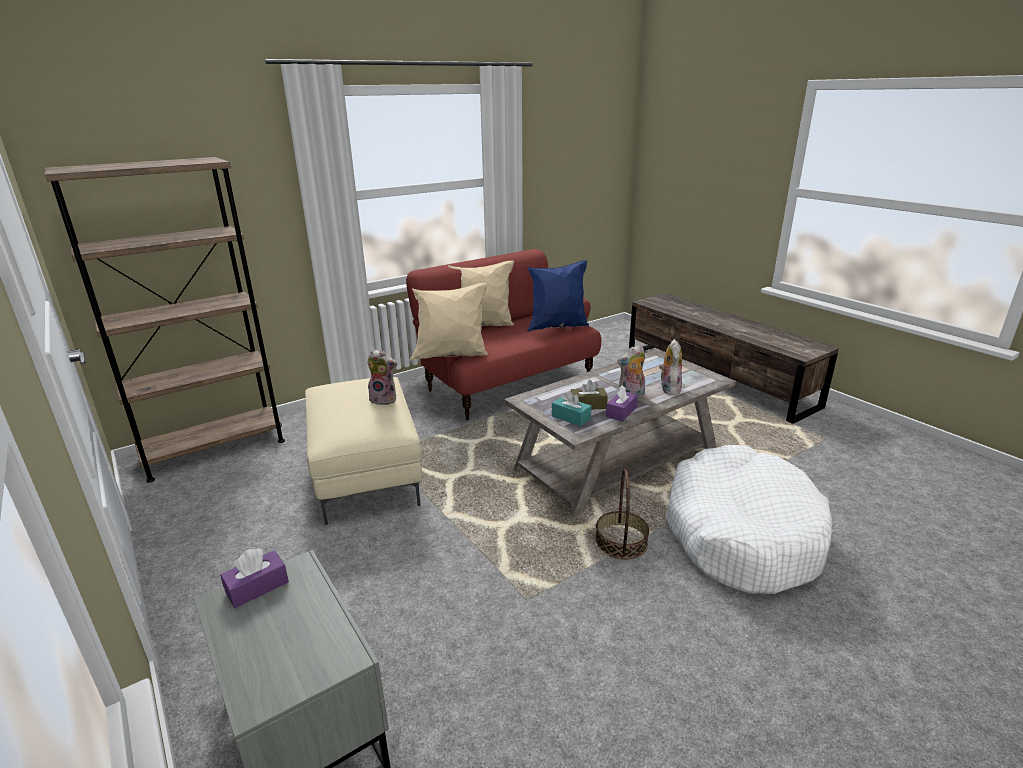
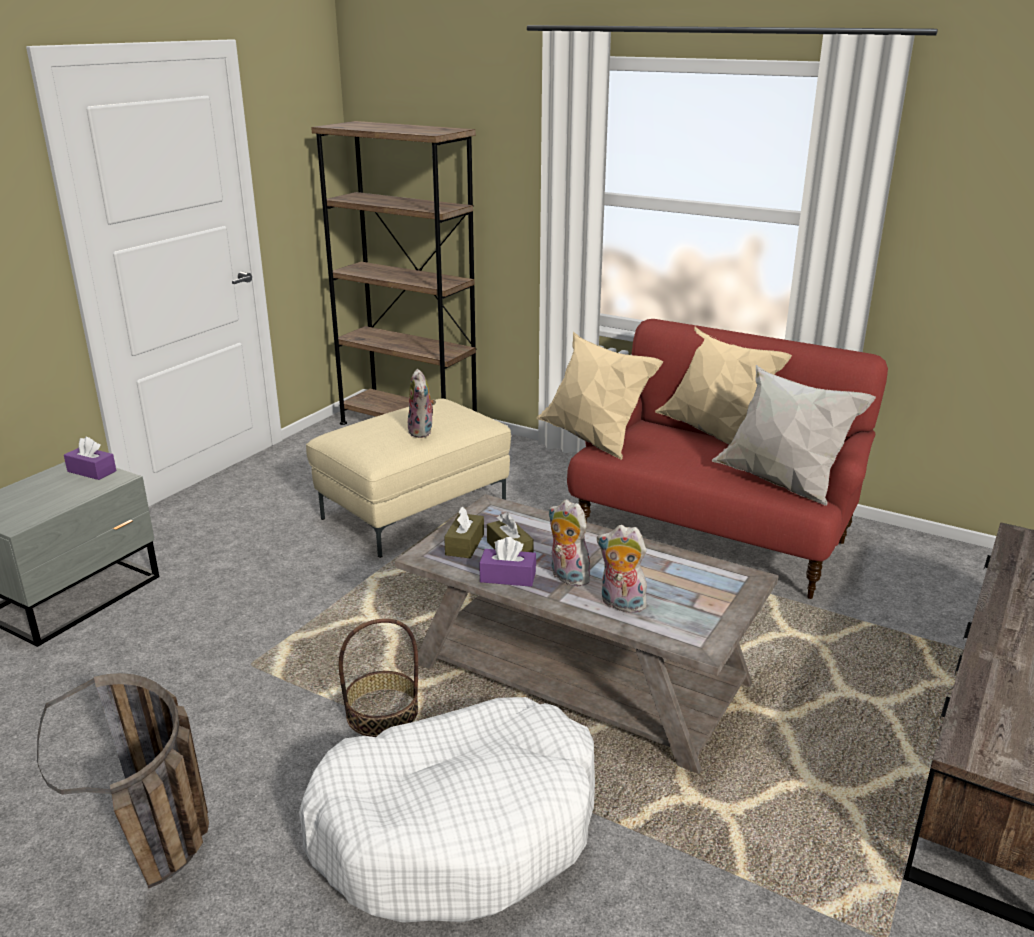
camera: 65 degrees right, 0 degrees up
blue pillow [527,260,589,332] -> white pillow [712,365,876,506]
turquoise tissue box [552,391,591,426] -> brown tissue box [444,507,484,558]
plush toy [659,339,682,395] -> plush toy turned 135 degrees counterclockwise [597,525,649,613]
none -> basket [37,673,209,889]

